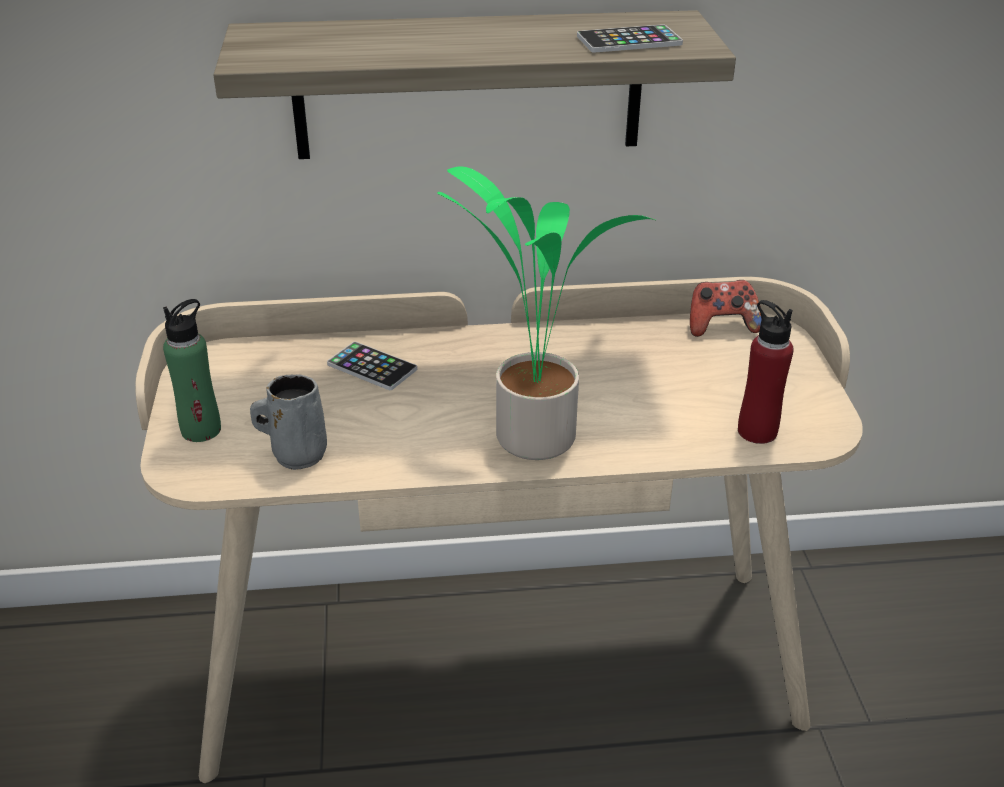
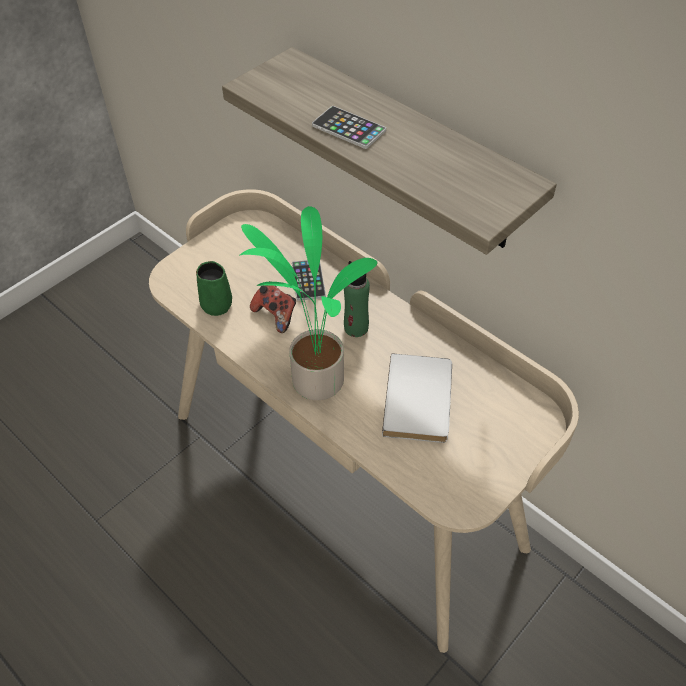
camera: 50 degrees right, 15 degrees up
green bottle [163,299,221,442] -> green bottle moved to [344,261,370,337]
grey mug [250,374,327,470] -> green mug [196,261,232,316]
phone [577,24,683,53] -> phone moved to [312,106,386,149]
game controller [690,280,762,337] -> game controller moved to [250,281,296,333]
red bottle [738,300,794,444] -> none
none -> white book [382,353,452,443]

